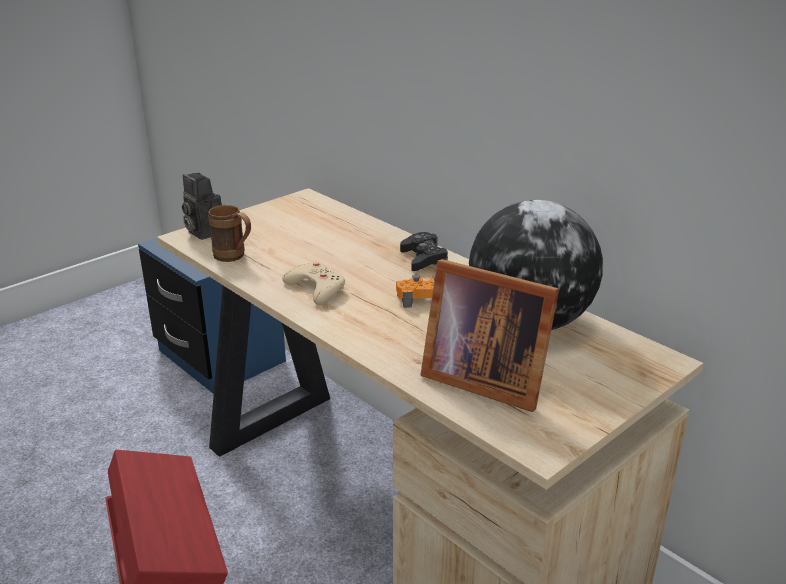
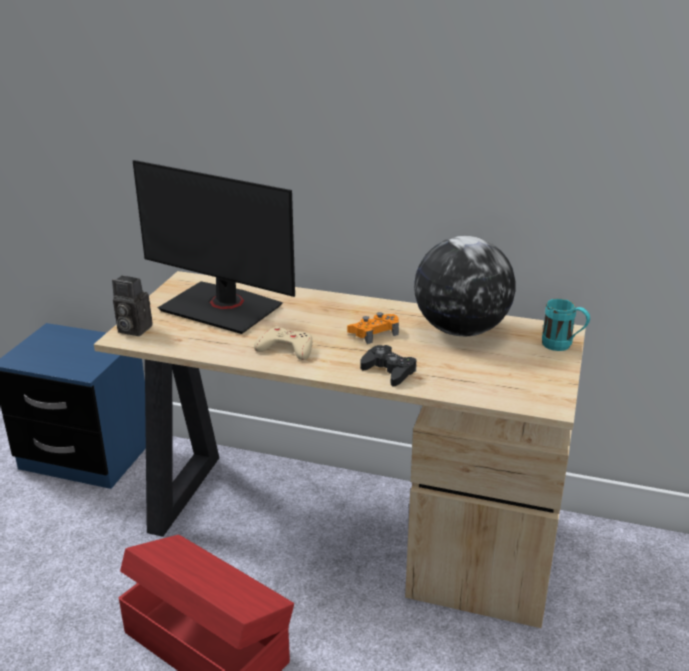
camera: 30 degrees left, 0 degrees up
brown mug [208,205,251,262] -> none
black game controller [400,232,448,271] -> black game controller moved to [360,345,416,386]
picture frame [420,259,559,412] -> none
none -> monitor [133,160,295,334]
none -> turquoise mug [542,298,590,351]

